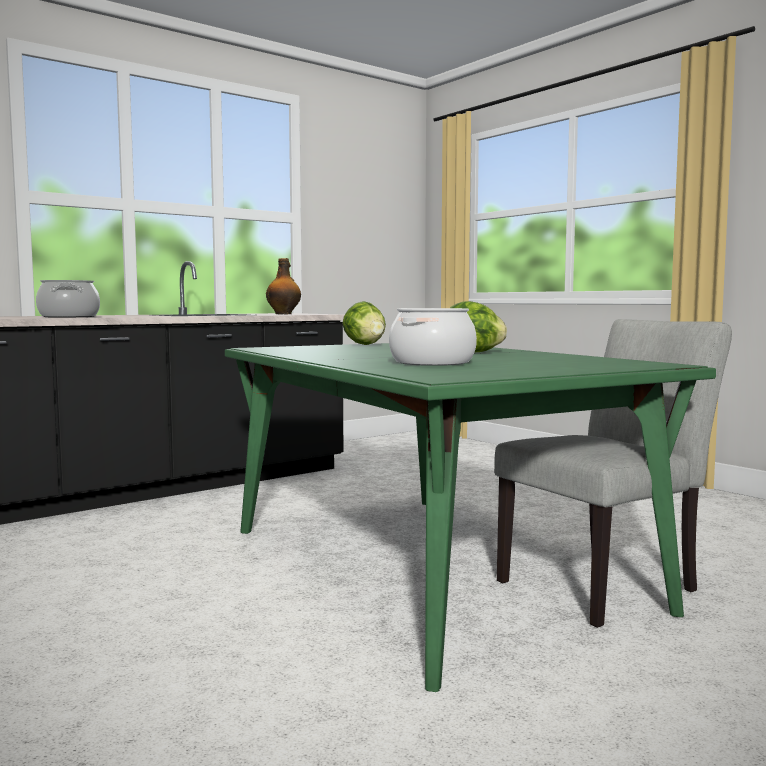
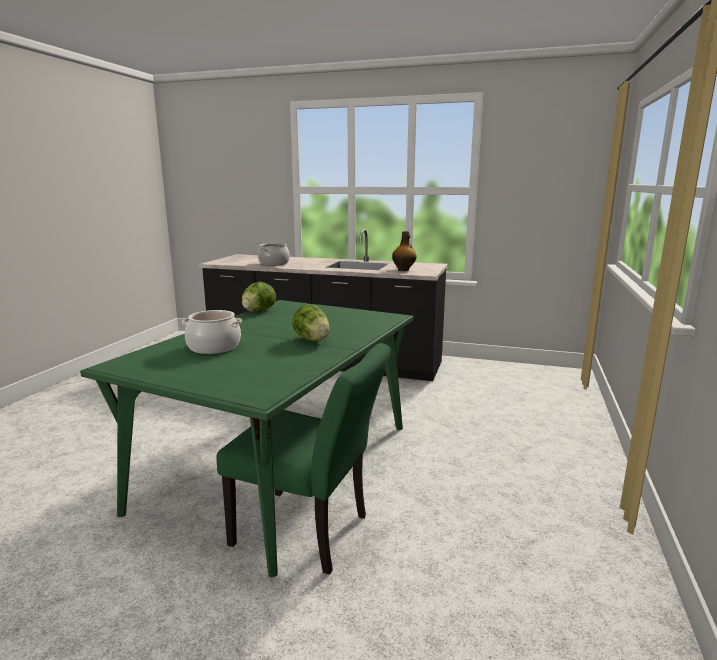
camera: 55 degrees right, 10 degrees up
lettuce [342,301,386,345] -> lettuce moved to [242,282,276,312]
grey chair [494,319,732,628] -> green chair [217,343,391,575]

